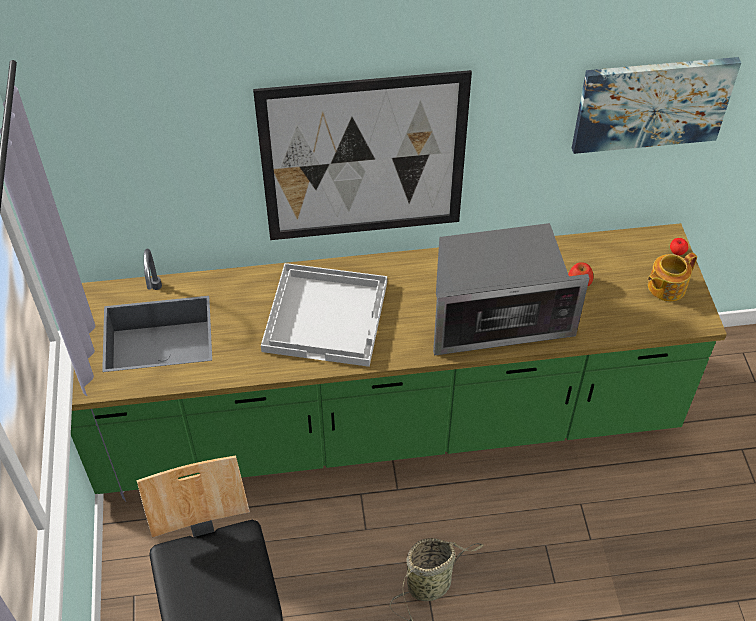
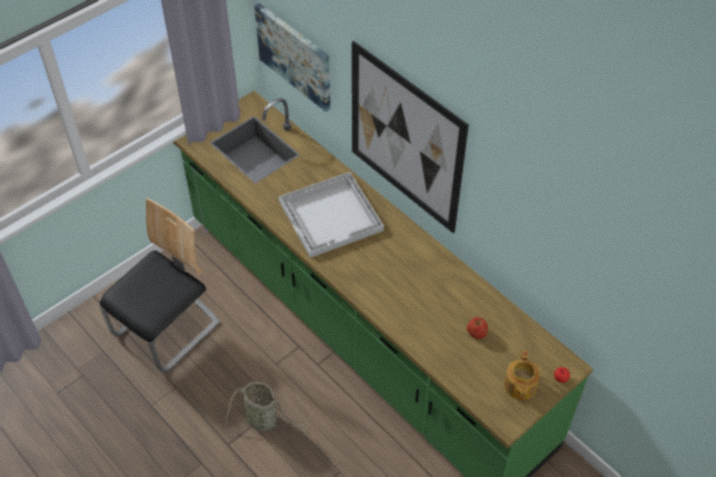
camera: 55 degrees right, 0 degrees up
microwave [433,223,589,356] -> none
picture [572,57,741,154] -> picture moved to [254,3,330,112]
teapot [648,252,697,302] -> teapot turned 105 degrees counterclockwise [504,351,540,400]

